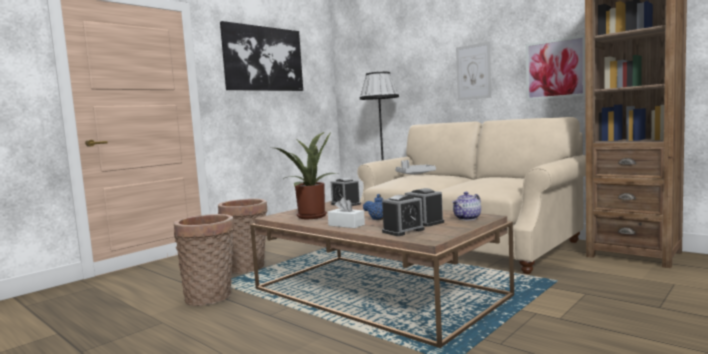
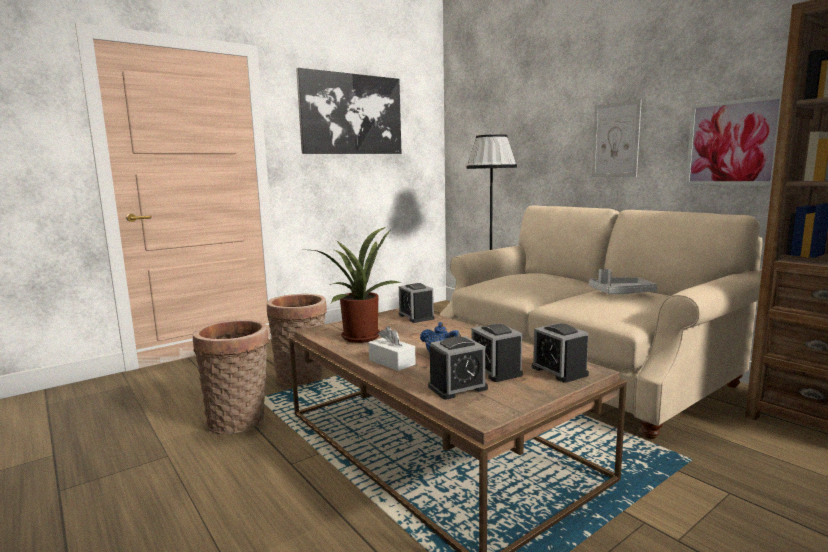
camera: 10 degrees right, 5 degrees up
grey tray [395,160,436,174] -> grey tray moved to [589,269,657,294]
teapot [452,192,481,220] -> alarm clock [532,323,589,383]

